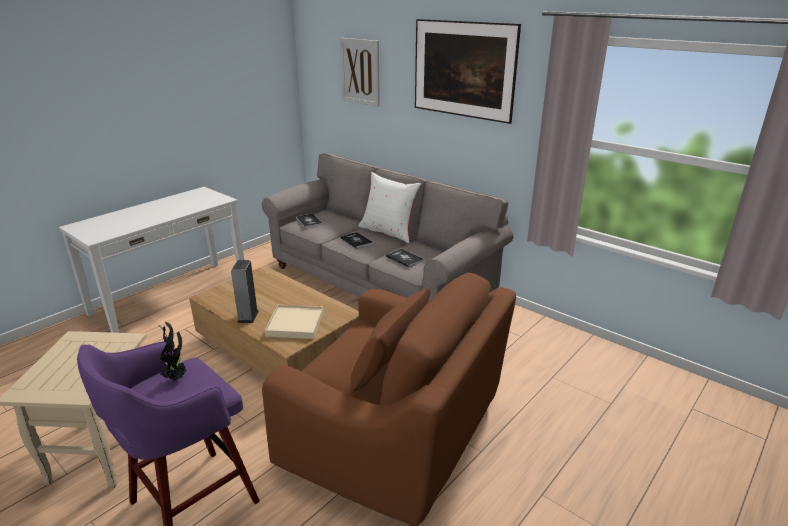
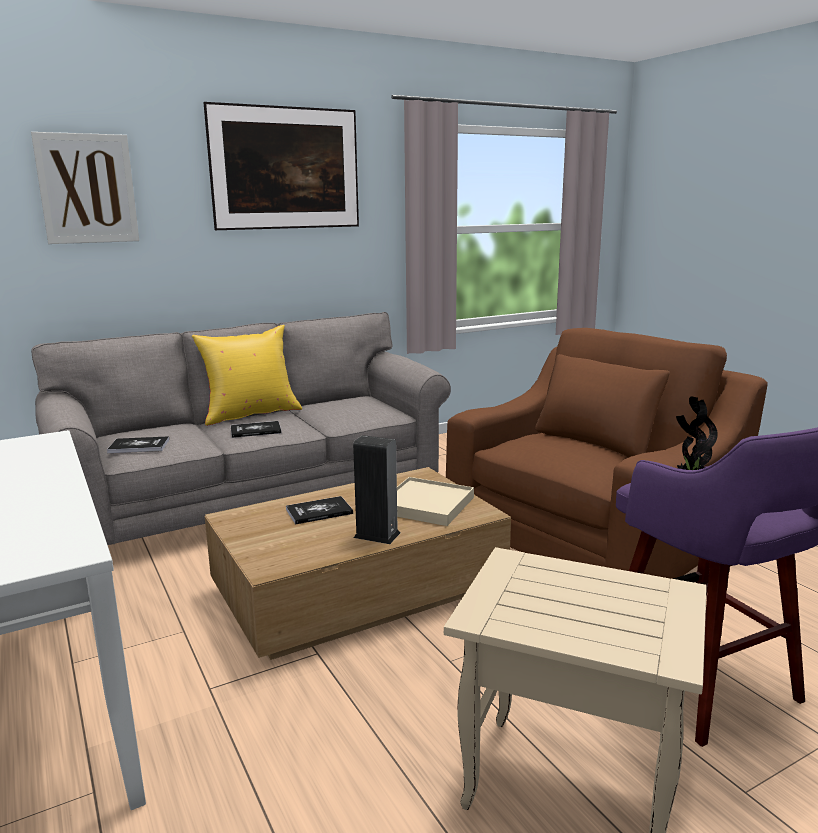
camera: 70 degrees left, 10 degrees down
white pillow [359,172,421,243] -> yellow pillow [192,325,302,426]
book [386,249,424,268] -> book moved to [286,496,353,525]

